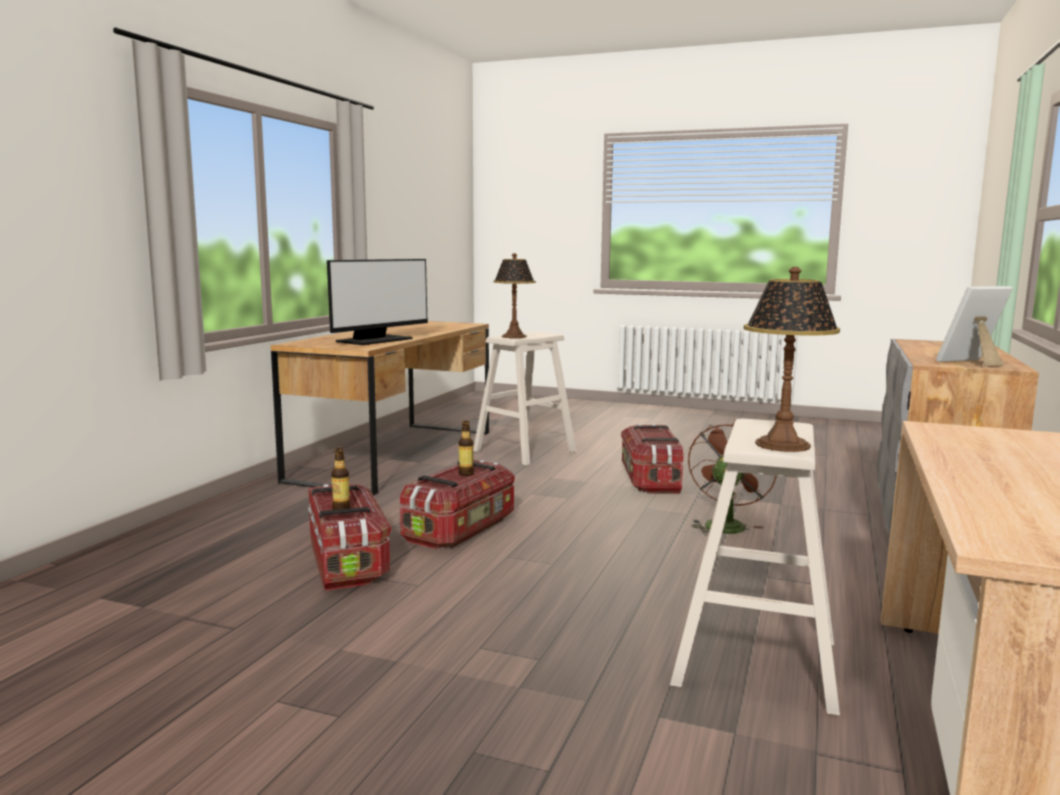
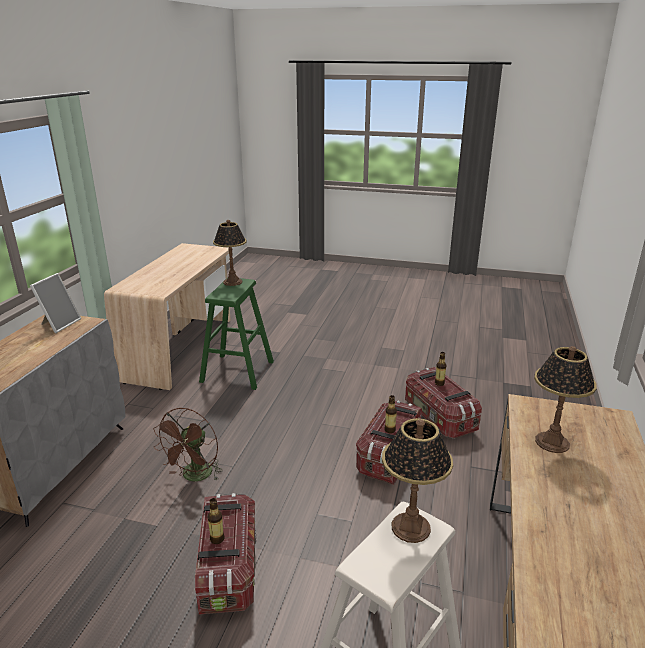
camera: 175 degrees right, 15 degrees up
monitor [327,259,428,345] -> table lamp [534,346,597,453]
beige stool [670,419,840,716] -> green stool [199,278,274,390]
picture frame [936,286,1013,367] -> picture frame turned 45 degrees counterclockwise [30,273,81,333]
none -> bottle [208,498,225,544]

